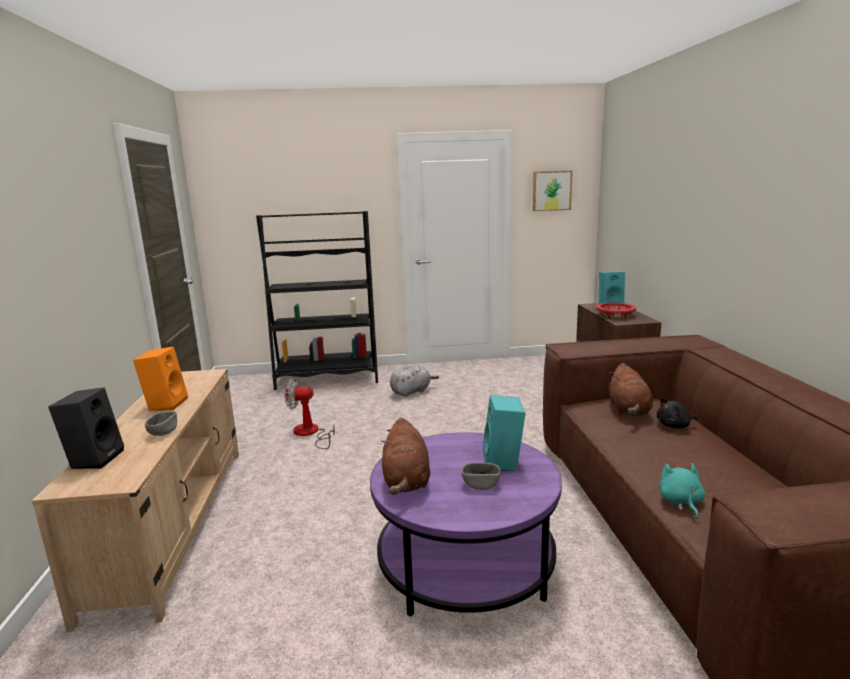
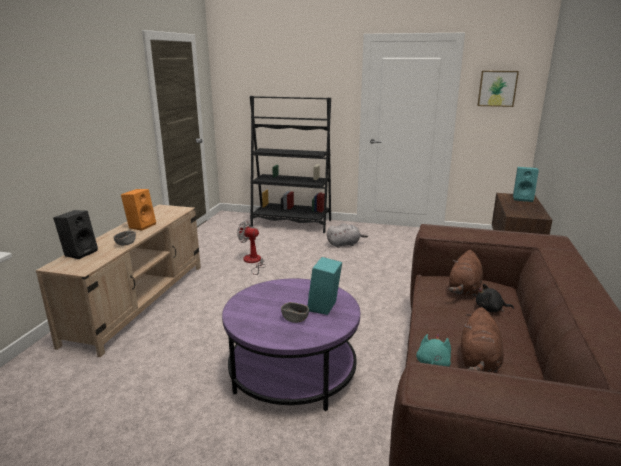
camera: 20 degrees right, 5 degrees up
brown plush toy [381,418,430,494] -> brown plush toy moved to [461,307,504,372]
red bowl [596,303,636,319] -> none

